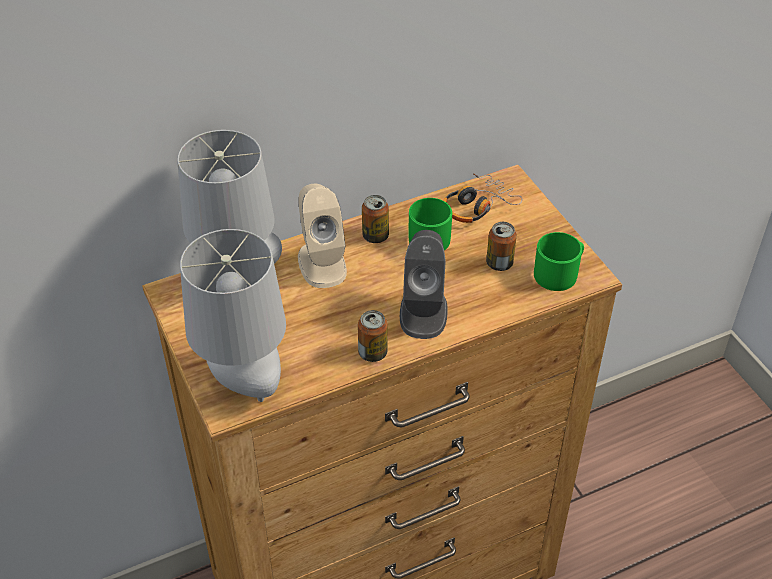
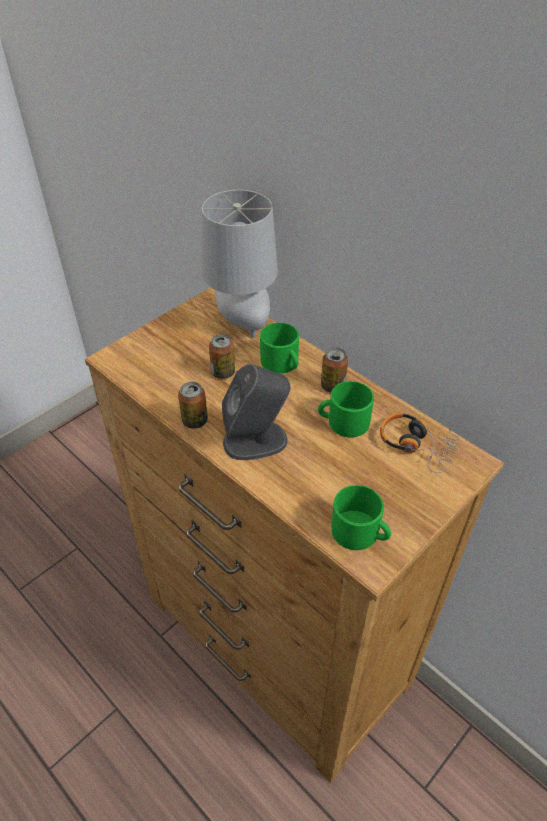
camera: 70 degrees right, 0 degrees up
grey table lamp [180,229,286,402] -> none
beige speaker [298,184,347,288] -> green mug [260,323,299,374]
can [486,222,517,271] -> can moved to [209,334,235,379]

